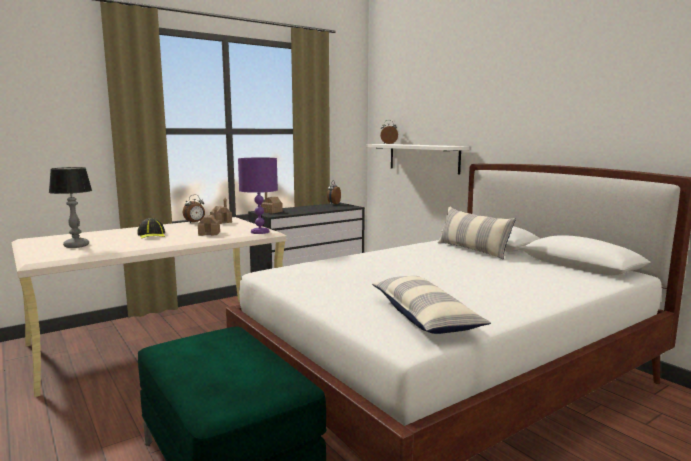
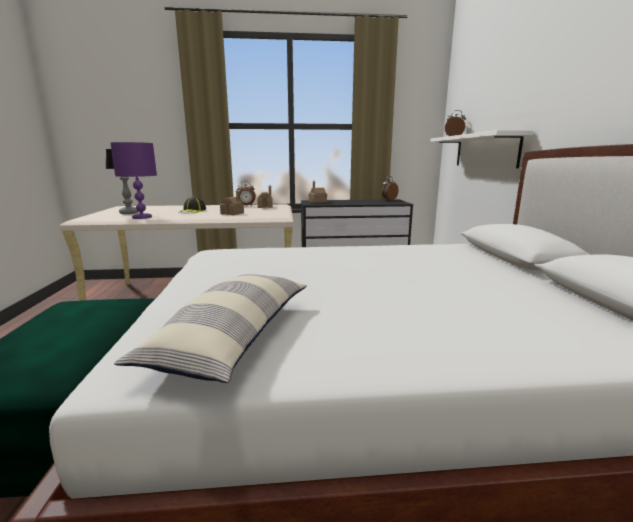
camera: 30 degrees right, 5 degrees up
purple table lamp [238,157,278,234] -> purple table lamp moved to [110,142,157,219]
pillow [438,206,516,260] -> none

